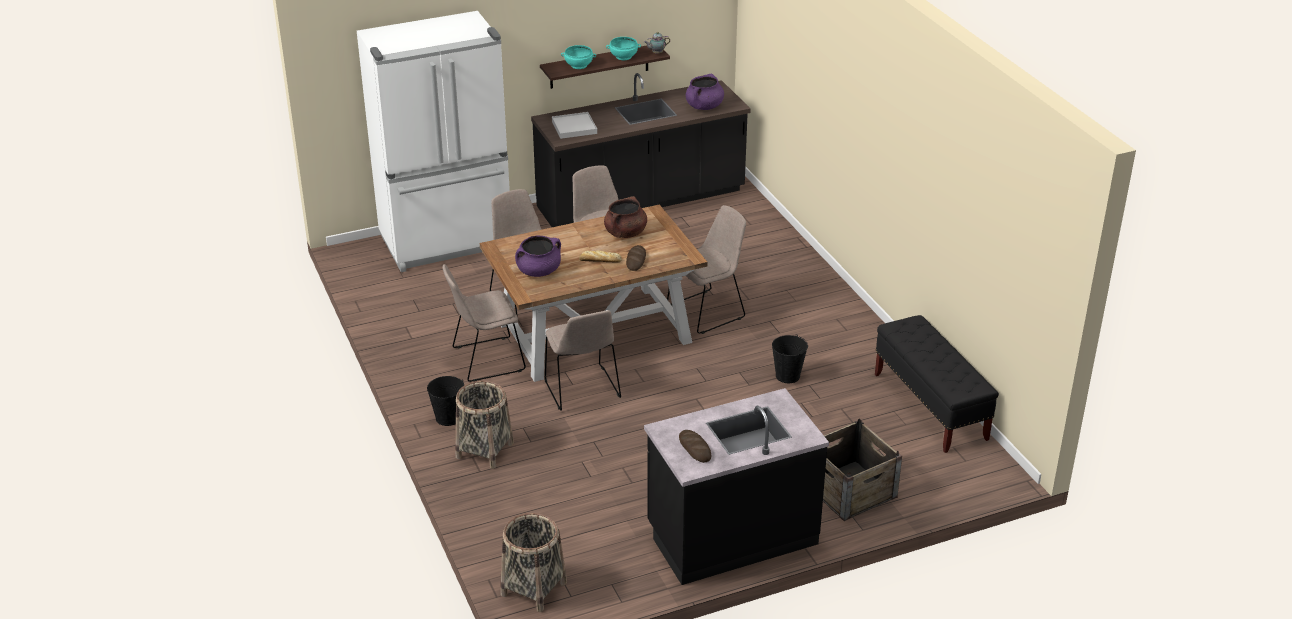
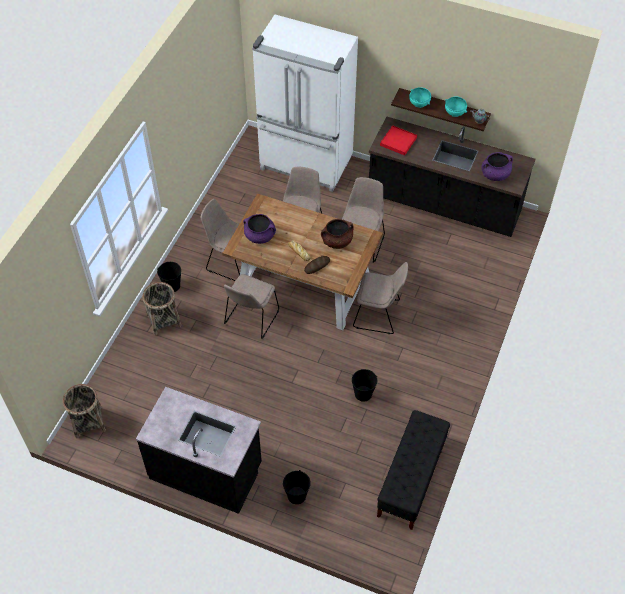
camera: 45 degrees right, 20 degrees up
white tray [552,112,597,139] -> red tray [380,125,417,155]
bread [679,430,711,463] -> none
crate [823,419,902,521] -> black bucket [283,470,311,504]

